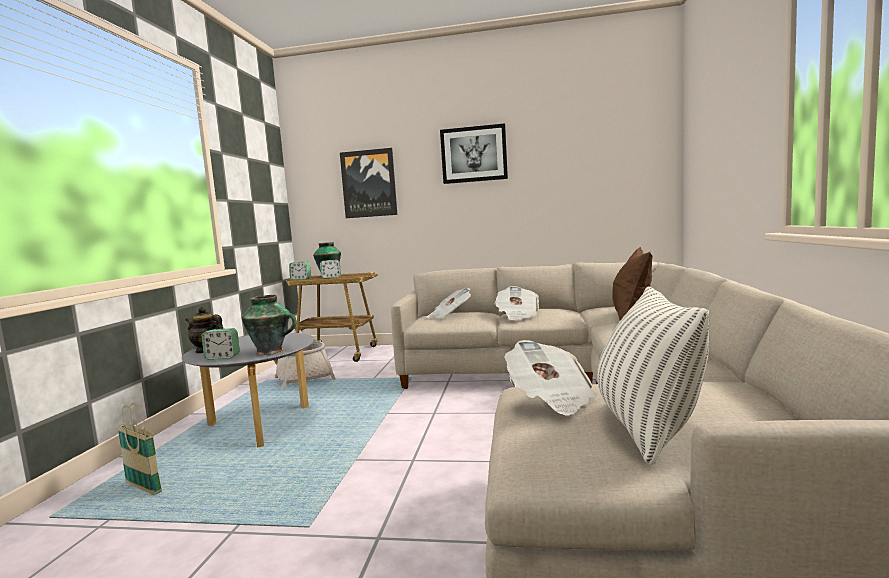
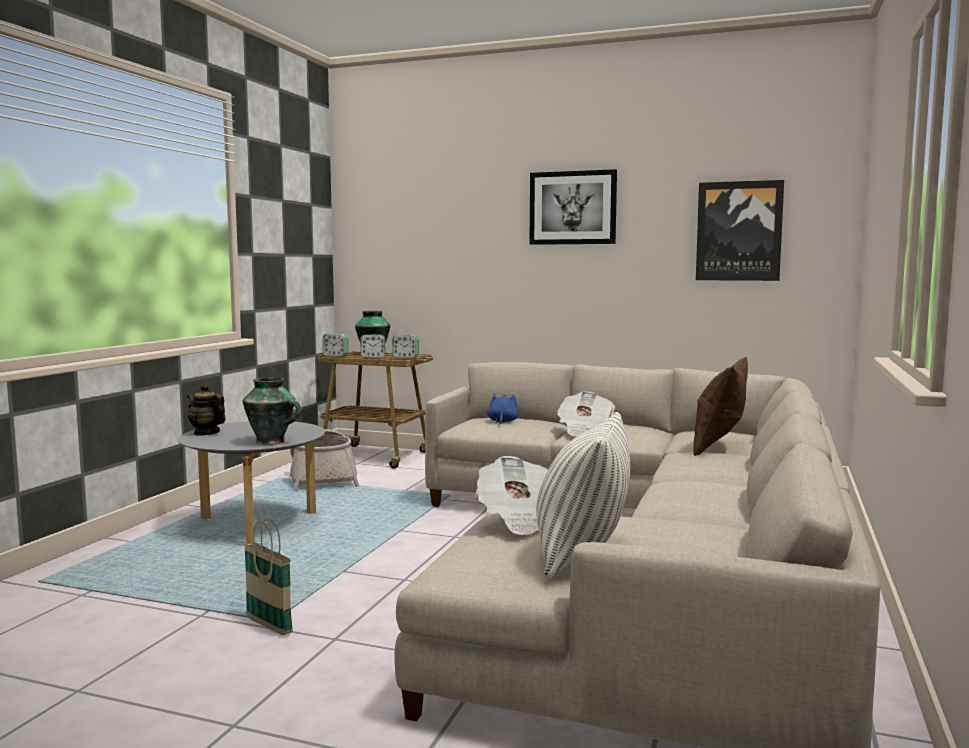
camera: 10 degrees right, 0 degrees up
basket [117,403,162,495] -> basket moved to [244,519,293,635]
alarm clock [202,328,240,360] -> alarm clock moved to [392,335,418,358]
picture [340,148,397,218] -> picture moved to [696,180,784,281]
newspaper [427,288,471,319] -> blue plush toy [487,394,518,424]

